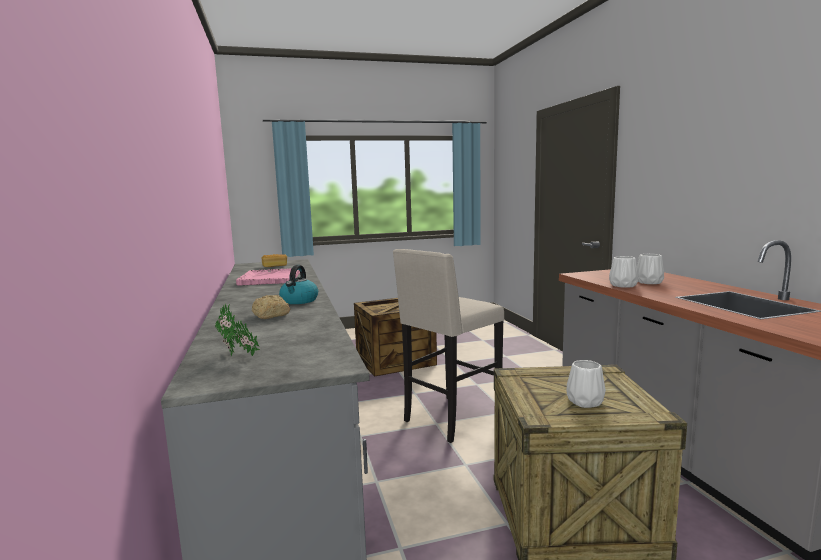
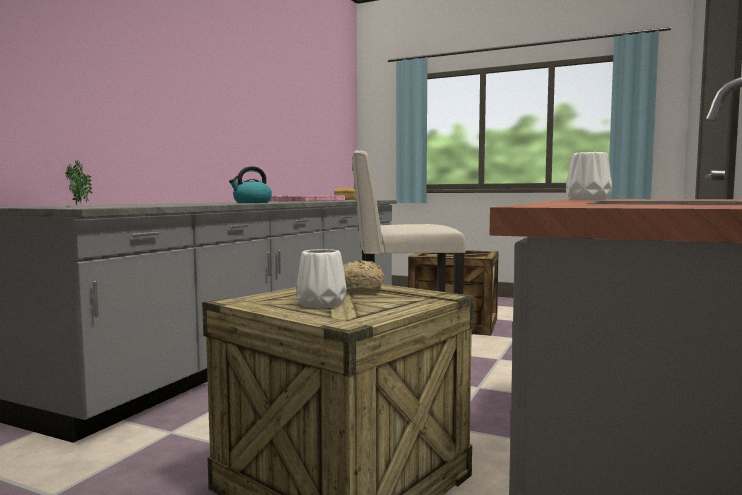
camera: 40 degrees right, 5 degrees down
bread [252,295,290,319] -> bread moved to [343,260,384,293]
white vase [637,254,664,284] -> none

